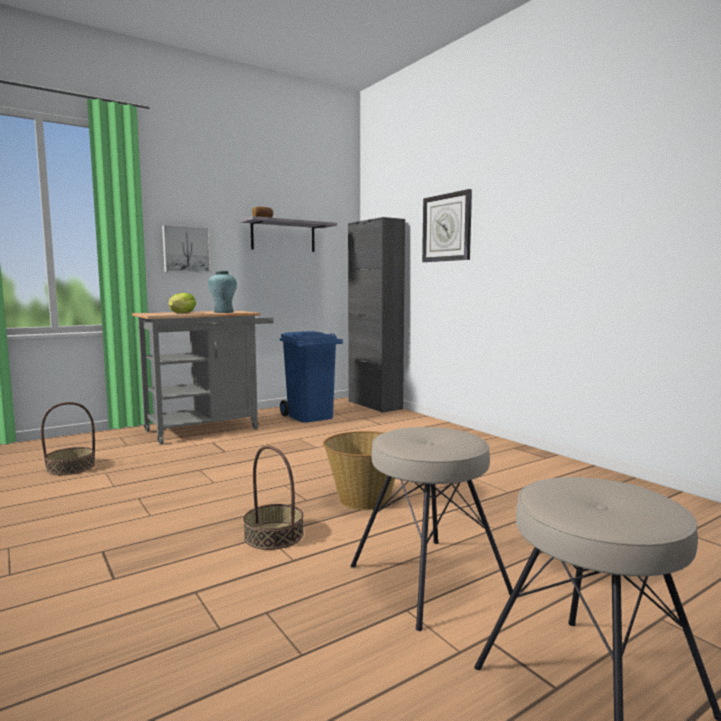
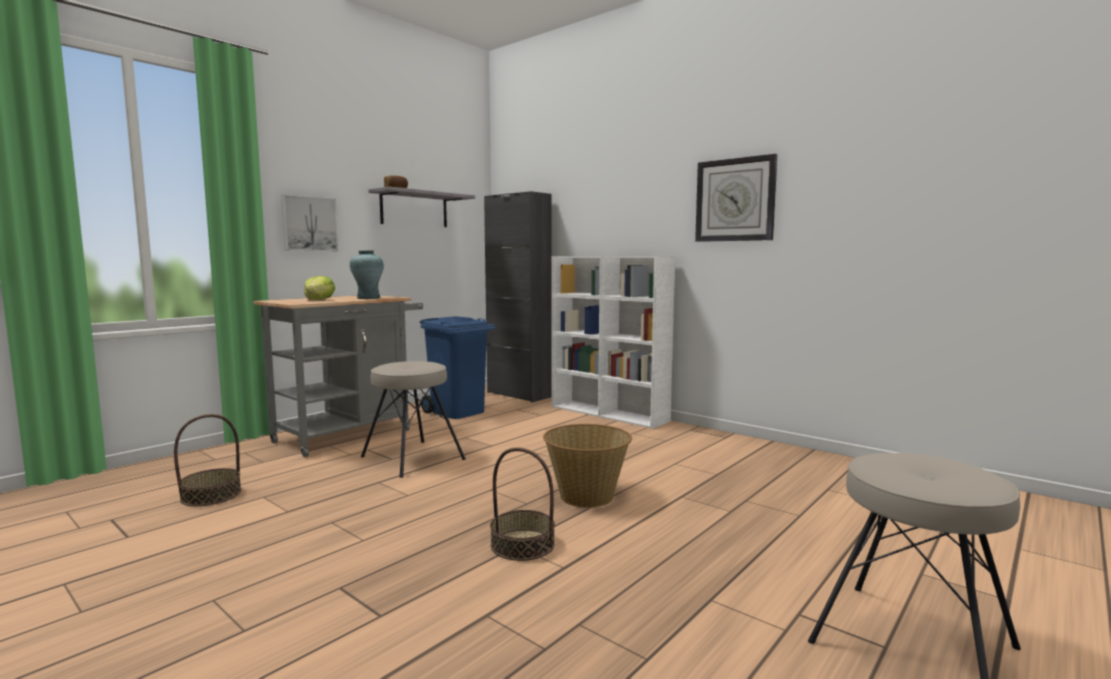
camera: 15 degrees left, 0 degrees up
beige stool [350,427,513,631] -> beige stool moved to [361,361,466,478]
wall clock [422,189,472,262] -> wall clock moved to [695,154,777,242]
none -> white bookcase [552,256,675,429]

